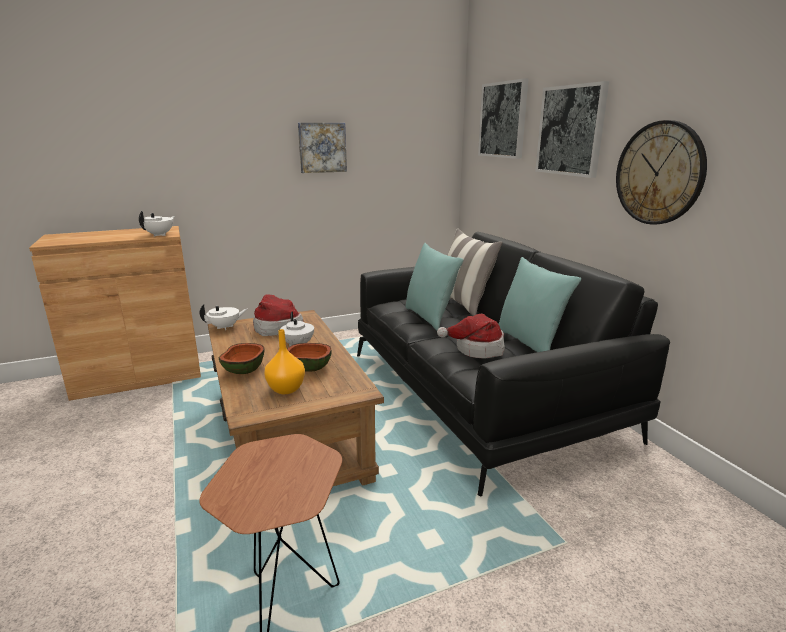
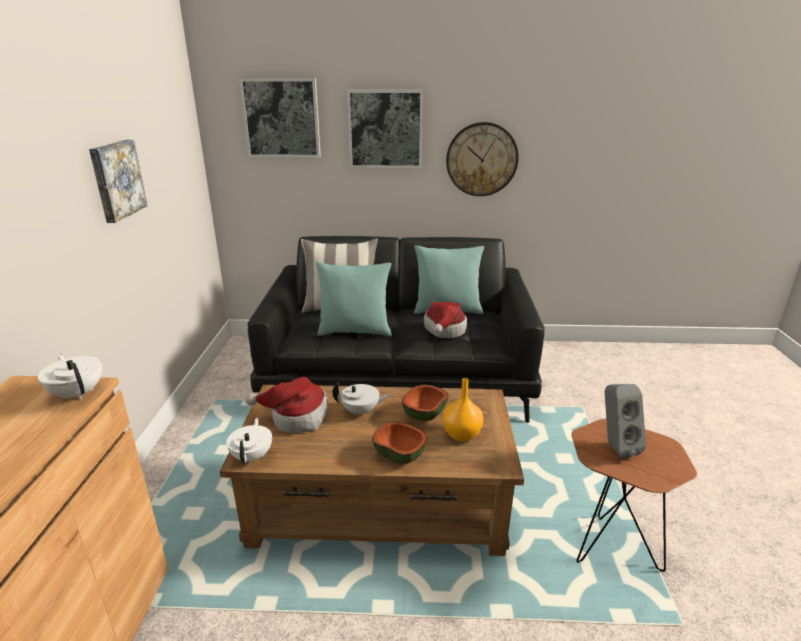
camera: 65 degrees left, 5 degrees up
none -> grey speaker [605,384,646,459]

